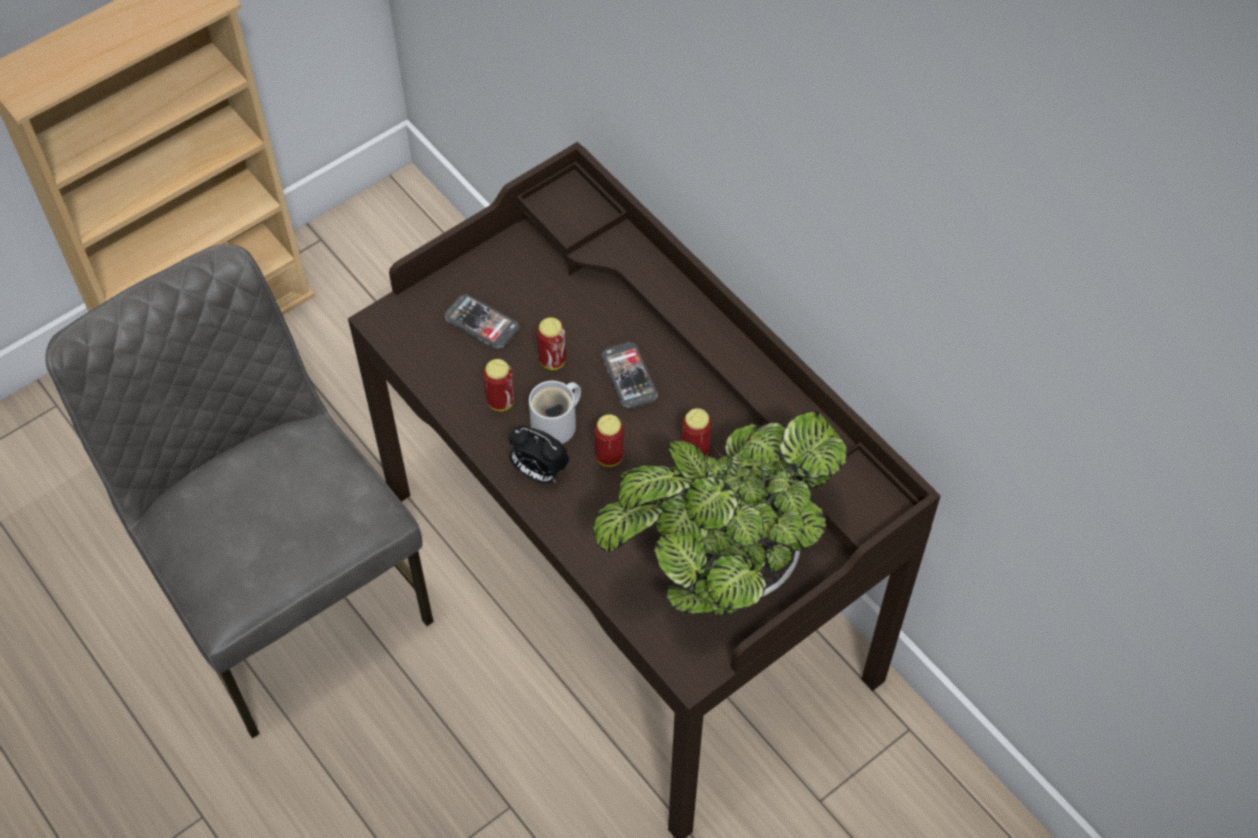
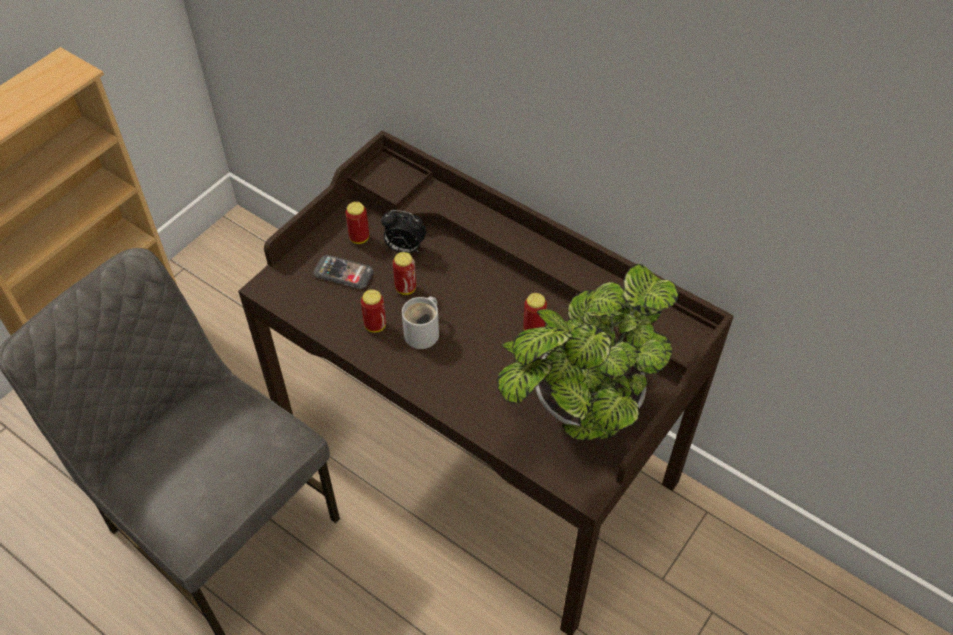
camera: 15 degrees left, 5 degrees down
alarm clock [509,425,570,483] -> alarm clock moved to [381,210,426,253]
can [595,414,624,467] -> can moved to [346,202,369,244]
phone [602,342,658,409] -> none

